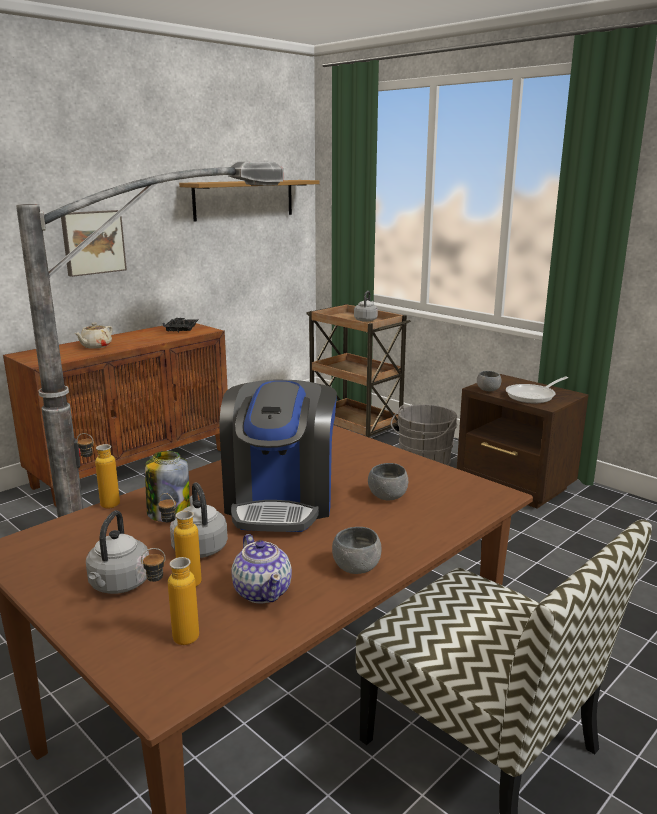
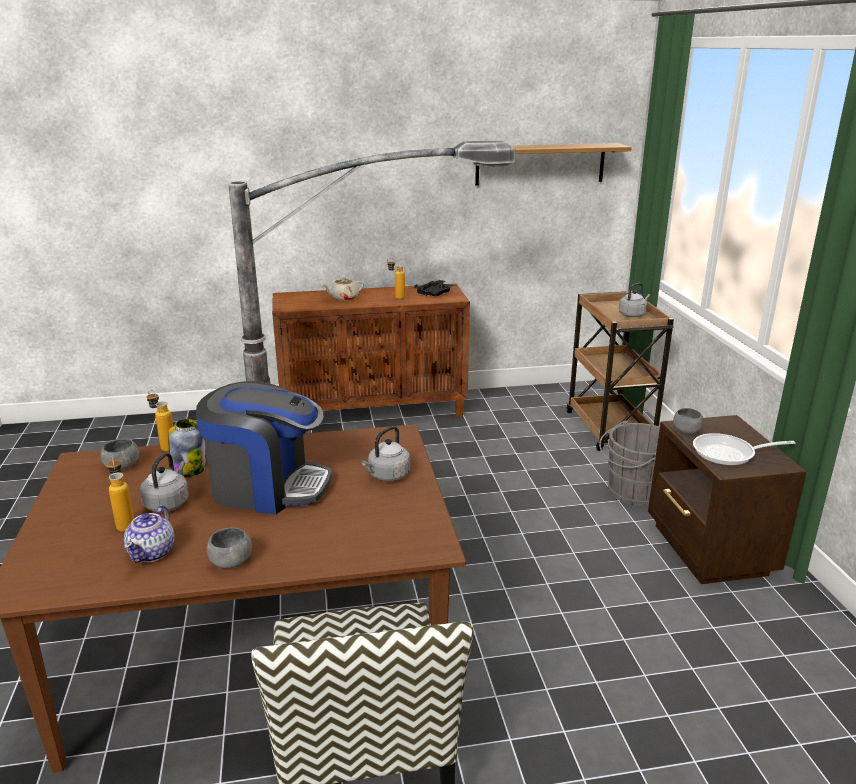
camera: 35 degrees right, 5 degrees up
picture [61,210,127,277] -> none
grey kettle [86,510,149,594] -> grey kettle moved to [361,426,410,482]
bottle [141,548,199,645] -> bottle moved to [387,258,405,299]
coffee machine [219,380,337,532] -> coffee machine turned 120 degrees counterclockwise [196,381,332,514]
grey bowl [368,463,408,500] -> grey bowl moved to [101,439,139,470]

